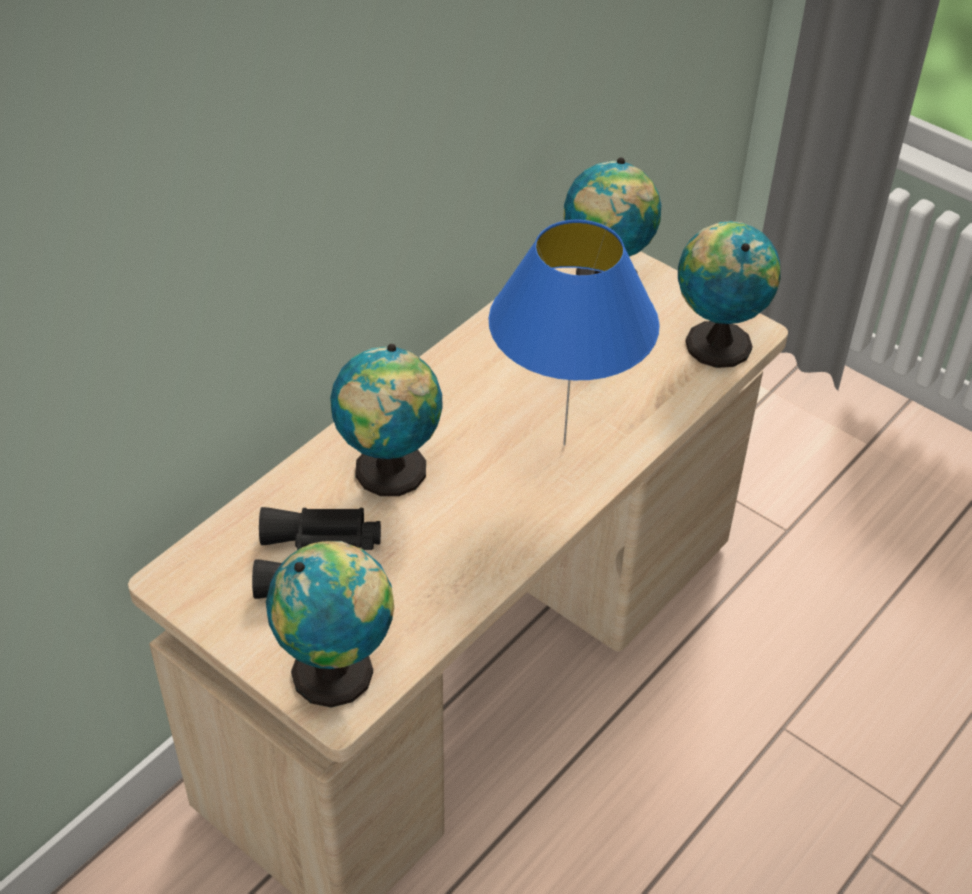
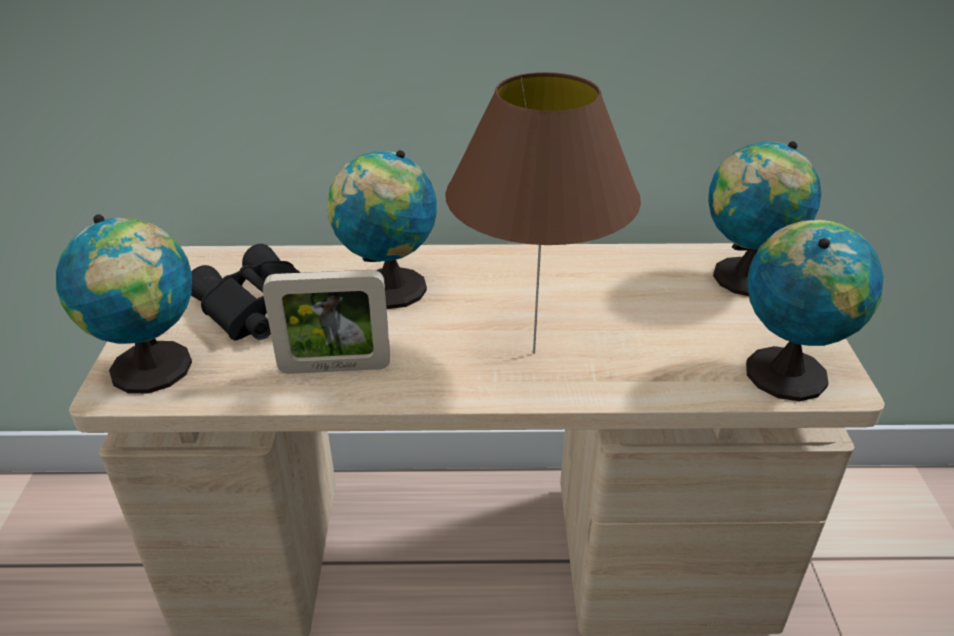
camera: 50 degrees right, 10 degrees down
blue table lamp [489,220,660,446] -> brown table lamp [445,72,641,354]
none -> picture frame [263,270,390,374]

